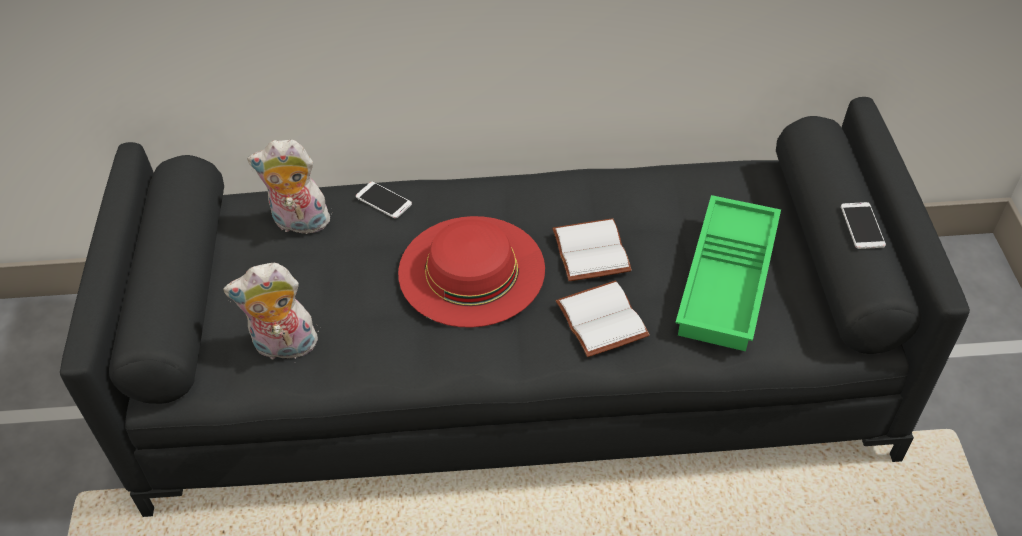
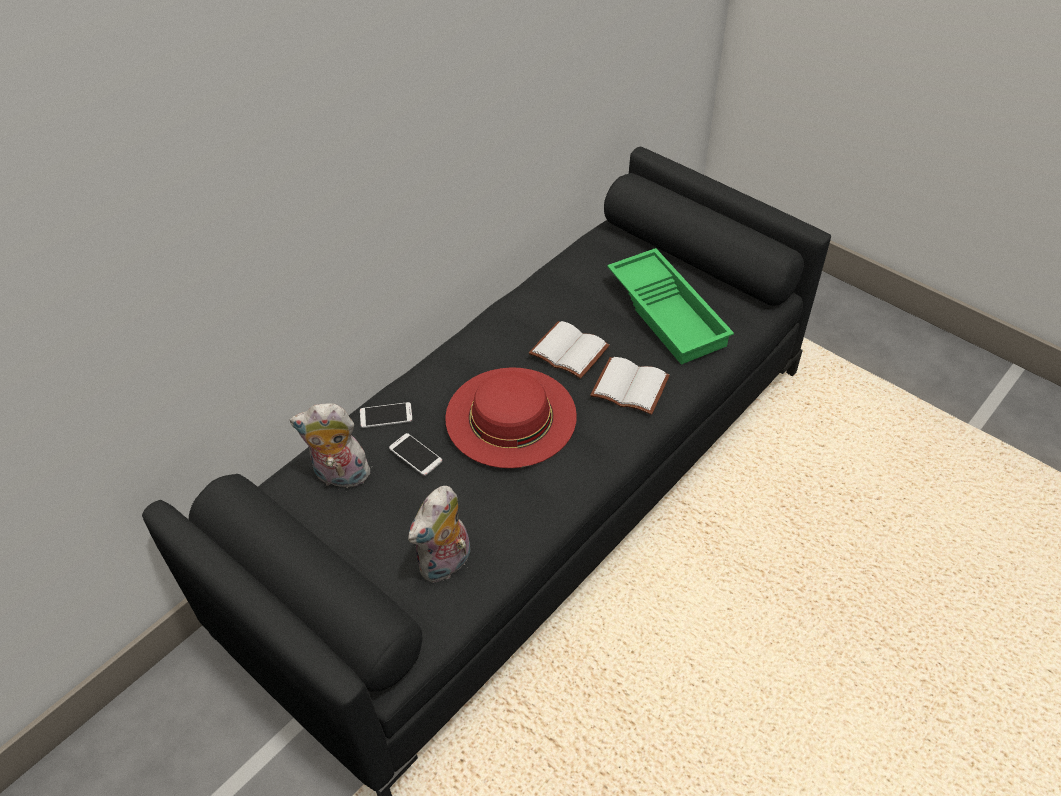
camera: 45 degrees left, 0 degrees up
plush toy [247,140,335,238] -> plush toy turned 45 degrees clockwise [289,403,370,488]
phone [841,202,886,249] -> phone moved to [389,433,442,476]

